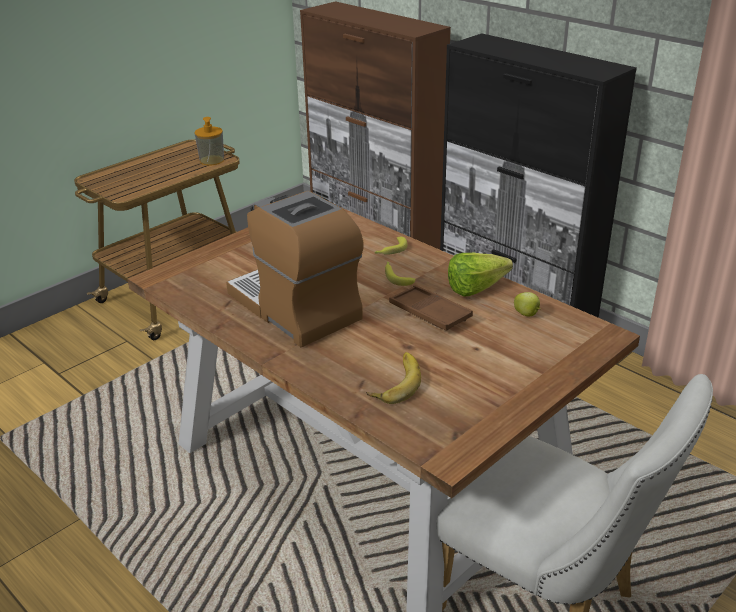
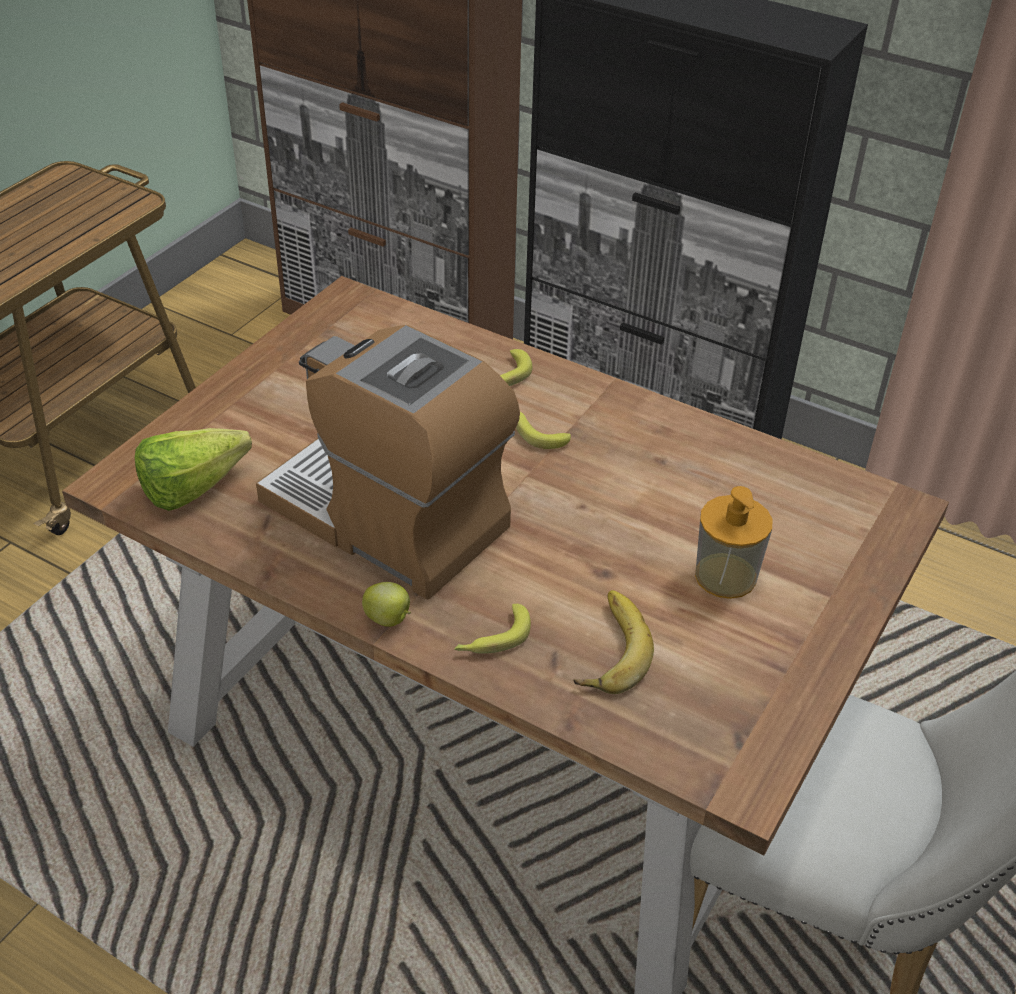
camera: 15 degrees left, 10 degrees up
soap dispenser [194,117,224,165] -> soap dispenser moved to [695,486,773,599]
brown tray [389,285,473,330] -> none
lettuce [448,253,513,297] -> lettuce moved to [135,428,252,511]
apple [514,292,541,316] -> apple moved to [362,582,411,627]
none -> banana [454,604,531,654]

